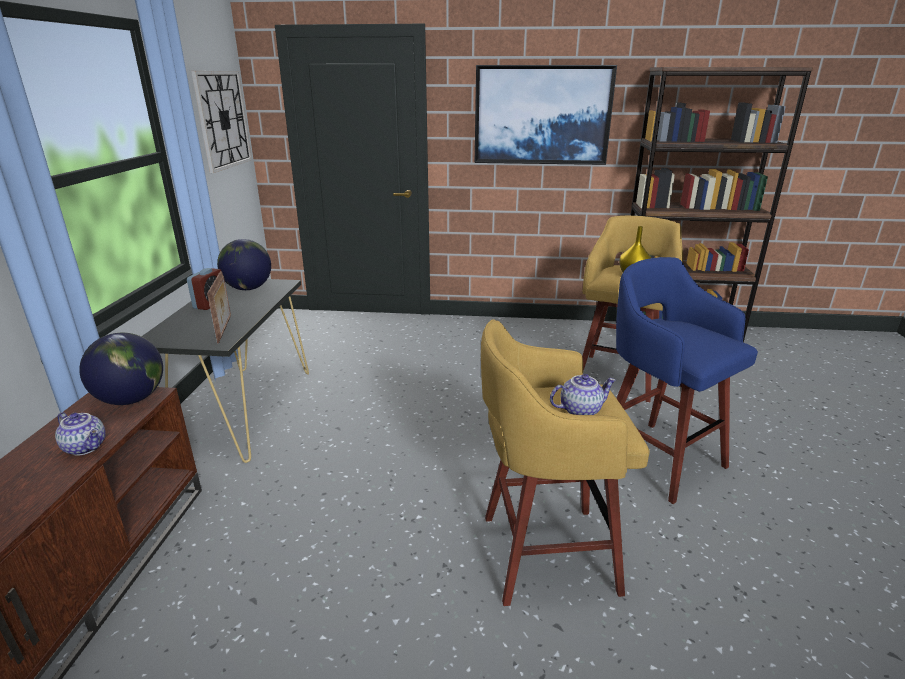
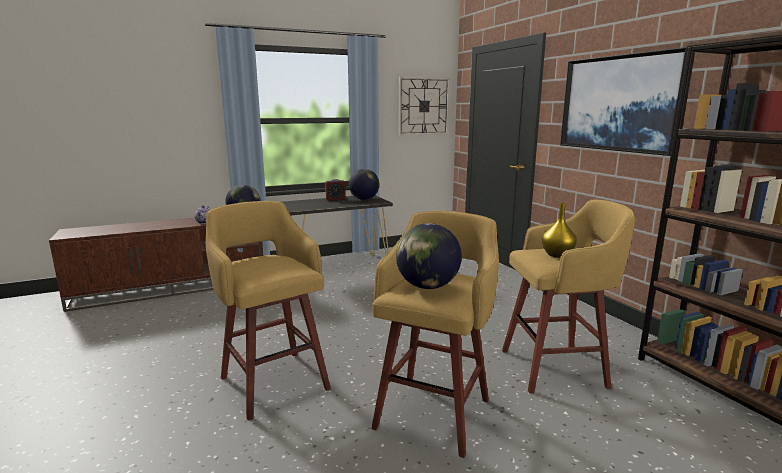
camera: 60 degrees right, 10 degrees down
picture frame [207,271,231,344] -> none
teapot [550,374,616,415] -> none
blue stool [616,257,758,504] -> yellow stool [371,211,499,458]
none -> globe [396,223,462,289]

